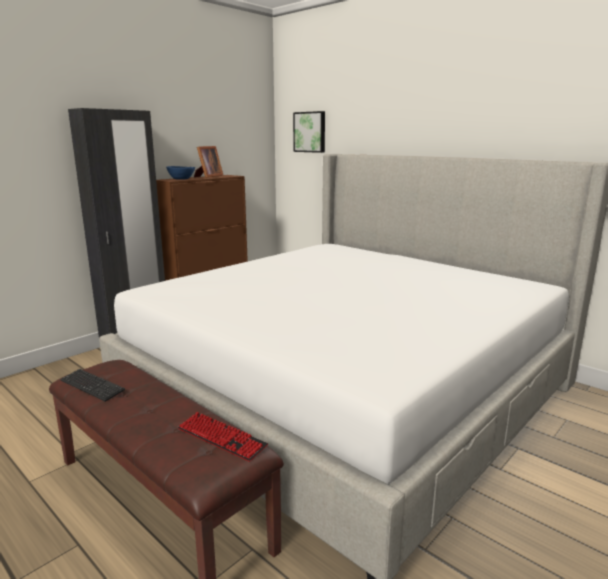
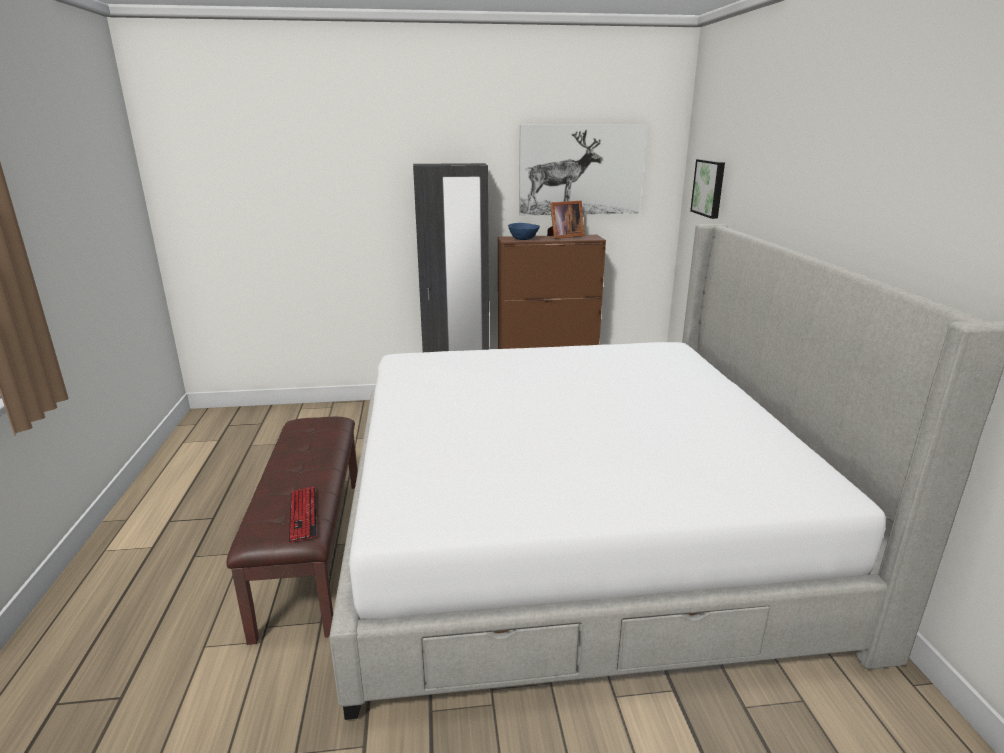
camera: 40 degrees right, 5 degrees up
keyboard [60,369,125,402] -> none
none -> picture [519,124,647,216]

